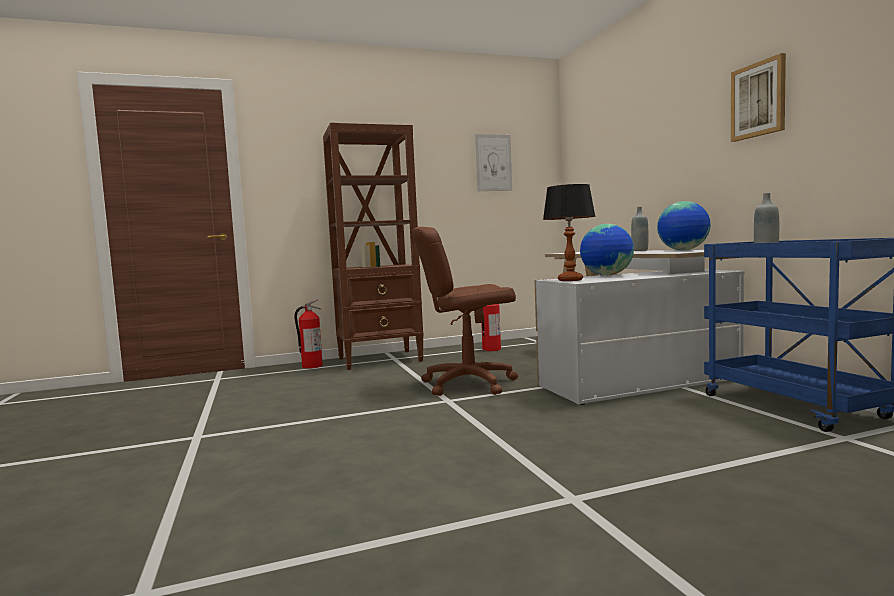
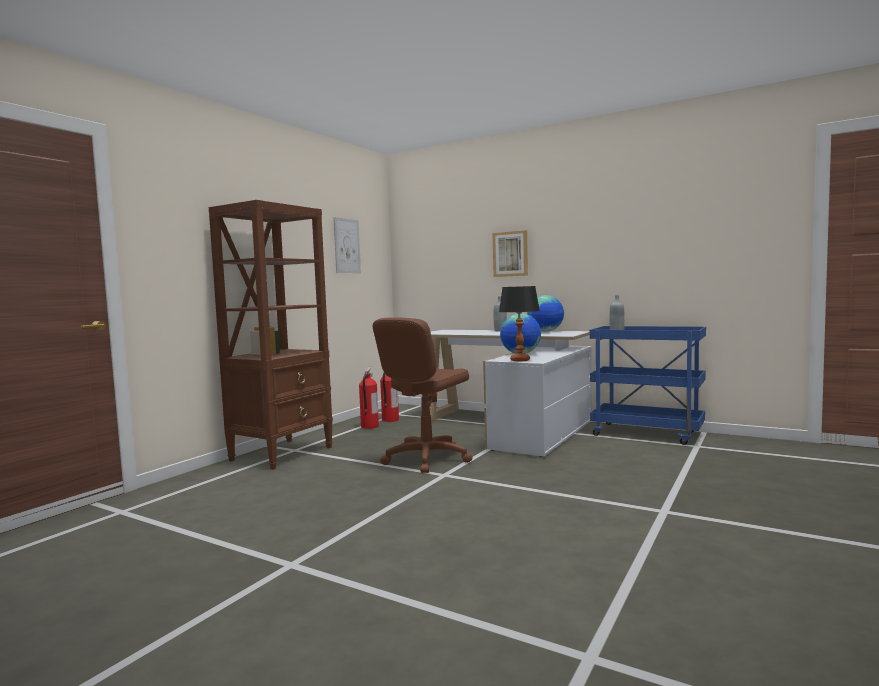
camera: 40 degrees left, 0 degrees up
fire extinguisher [294,299,323,369] -> fire extinguisher moved to [380,373,399,422]
picture [731,53,786,142] -> picture moved to [493,230,528,277]

